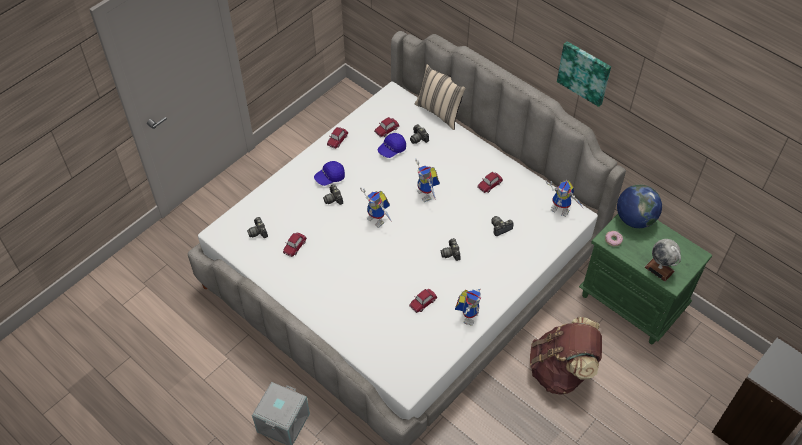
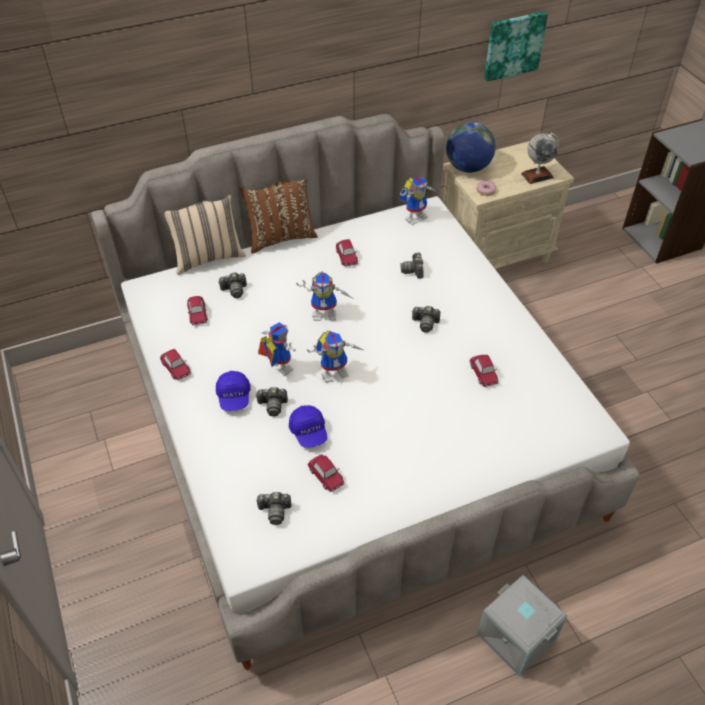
camera: 65 degrees left, 5 degrees down
blue cap [378,133,406,158] -> blue cap moved to [289,405,328,448]
toy robot [455,289,481,326] -> toy robot moved to [258,322,296,376]
brown backpack [530,317,602,395] -> none
picture [557,41,611,107] -> picture moved to [484,11,548,82]
green nightstand [579,214,712,344] -> beige nightstand [443,141,574,269]
none -> brown pillow [239,178,318,254]

